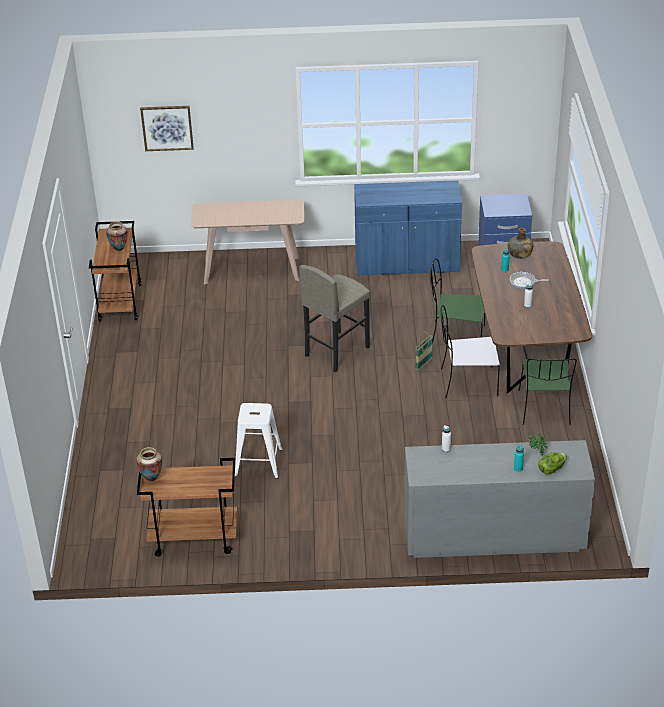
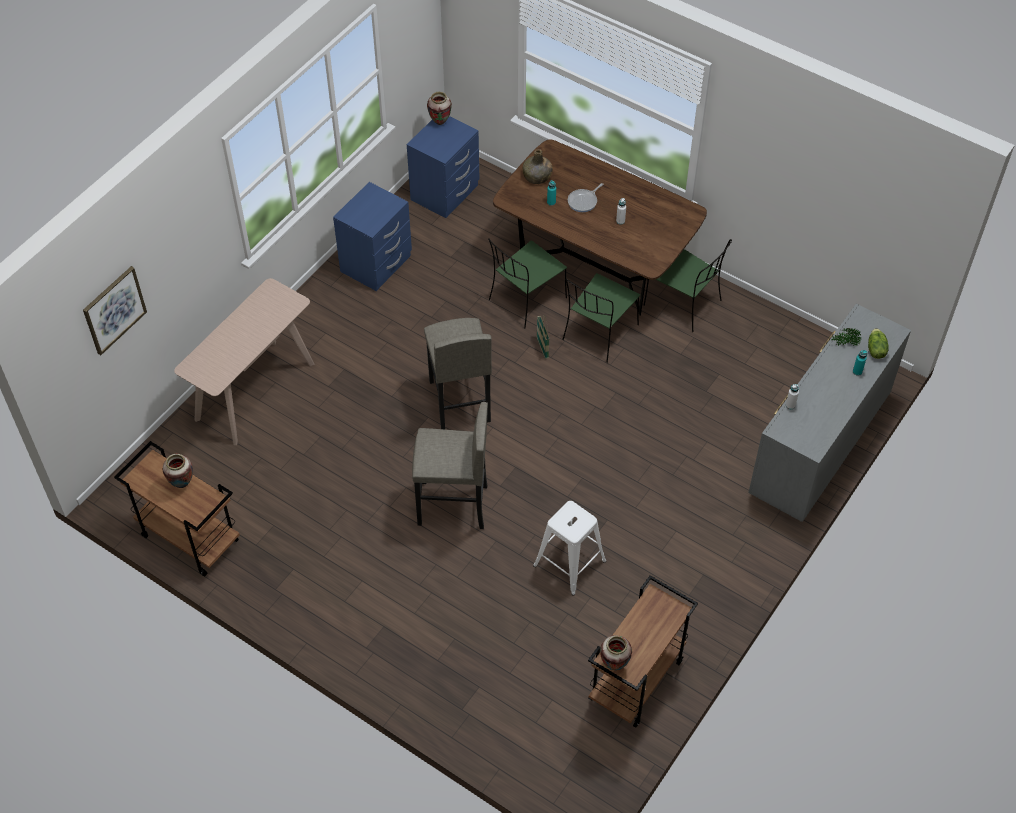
camera: 55 degrees left, 15 degrees up
blue cabinet [354,180,462,276] -> blue nightstand [333,182,412,291]
white chair [441,305,500,398] -> green chair [562,273,640,363]
none -> grey stool [412,402,488,529]
none -> vase [427,92,452,125]

